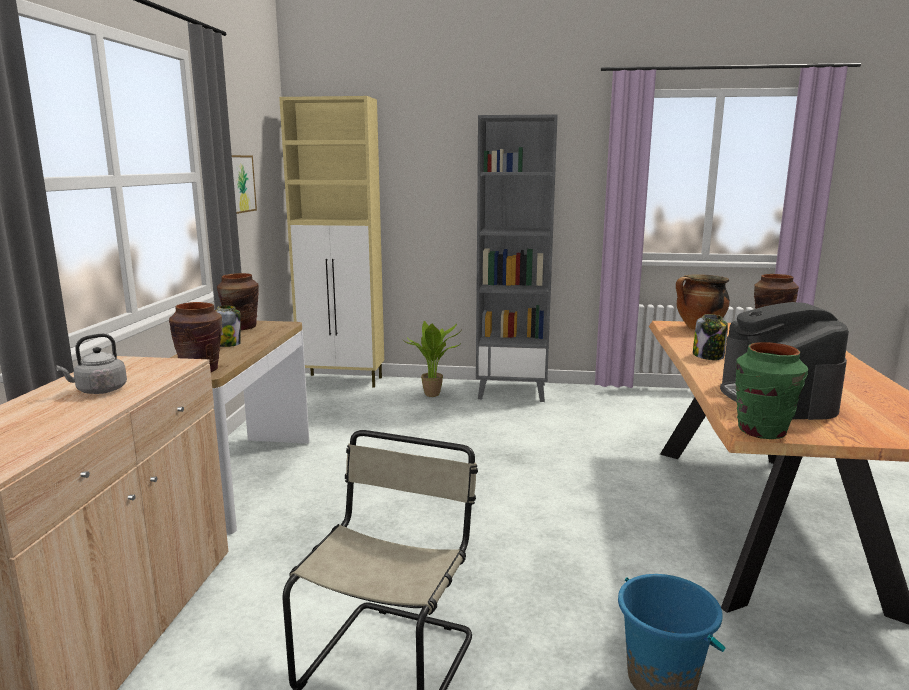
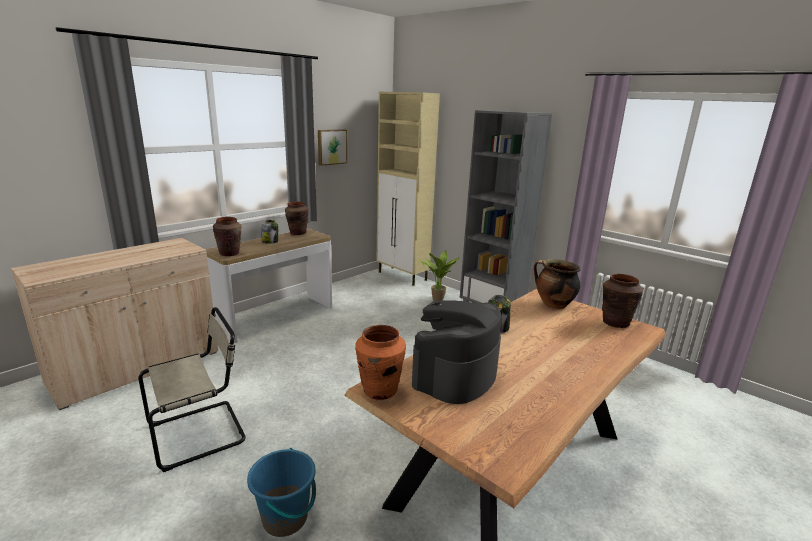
camera: 35 degrees right, 5 degrees up
grey kettle [56,334,127,394] -> none
green vase [735,342,808,439] -> orange vase [355,325,406,400]

